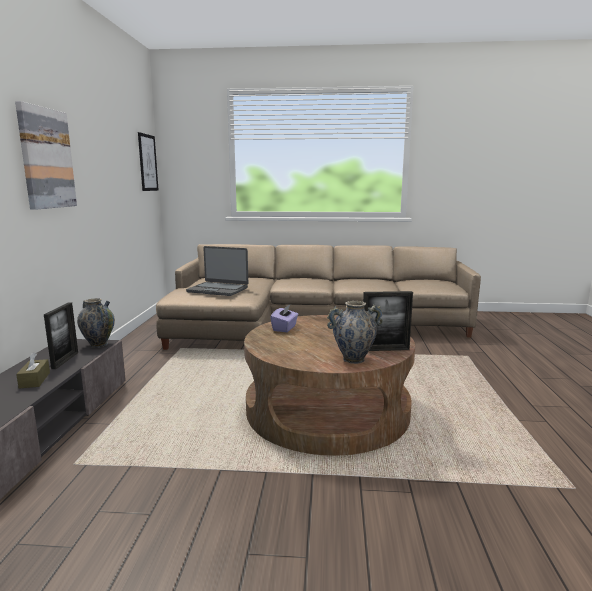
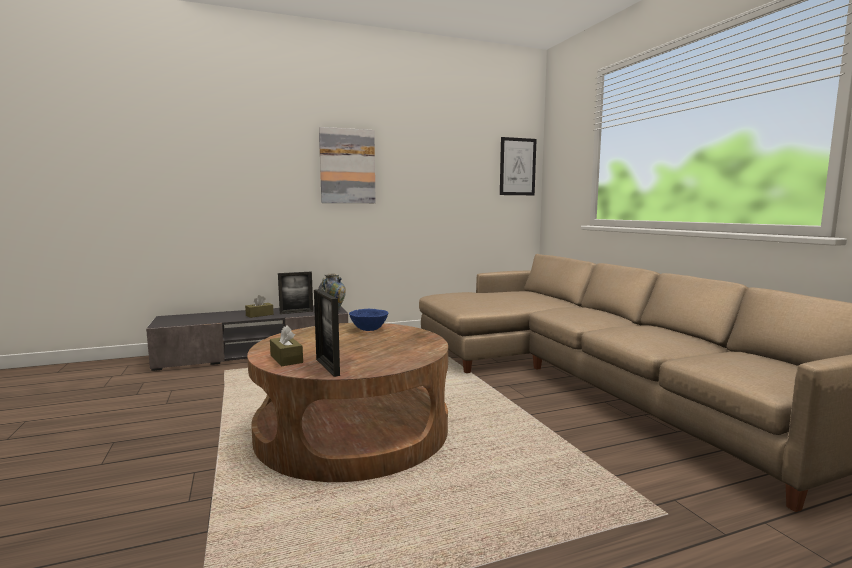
camera: 65 degrees right, 5 degrees down
laptop [186,246,248,296] -> none
purple tissue box [270,305,298,332] -> blue bowl [349,309,388,331]
vase [327,301,383,364] -> brown tissue box [270,325,303,367]

